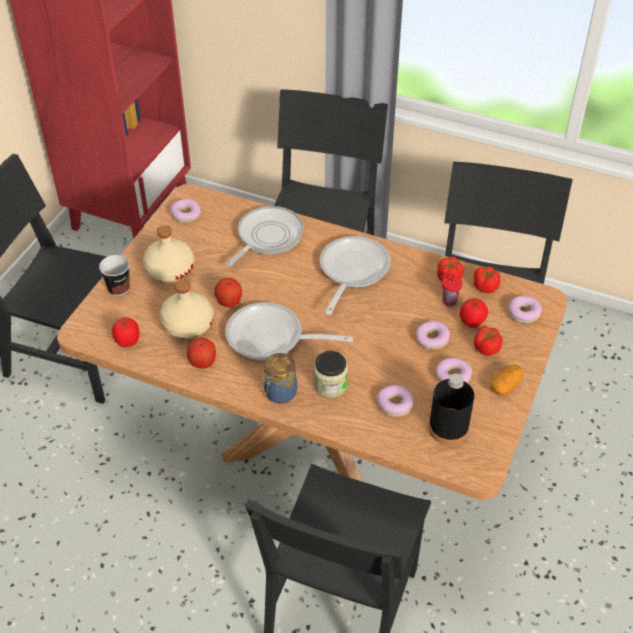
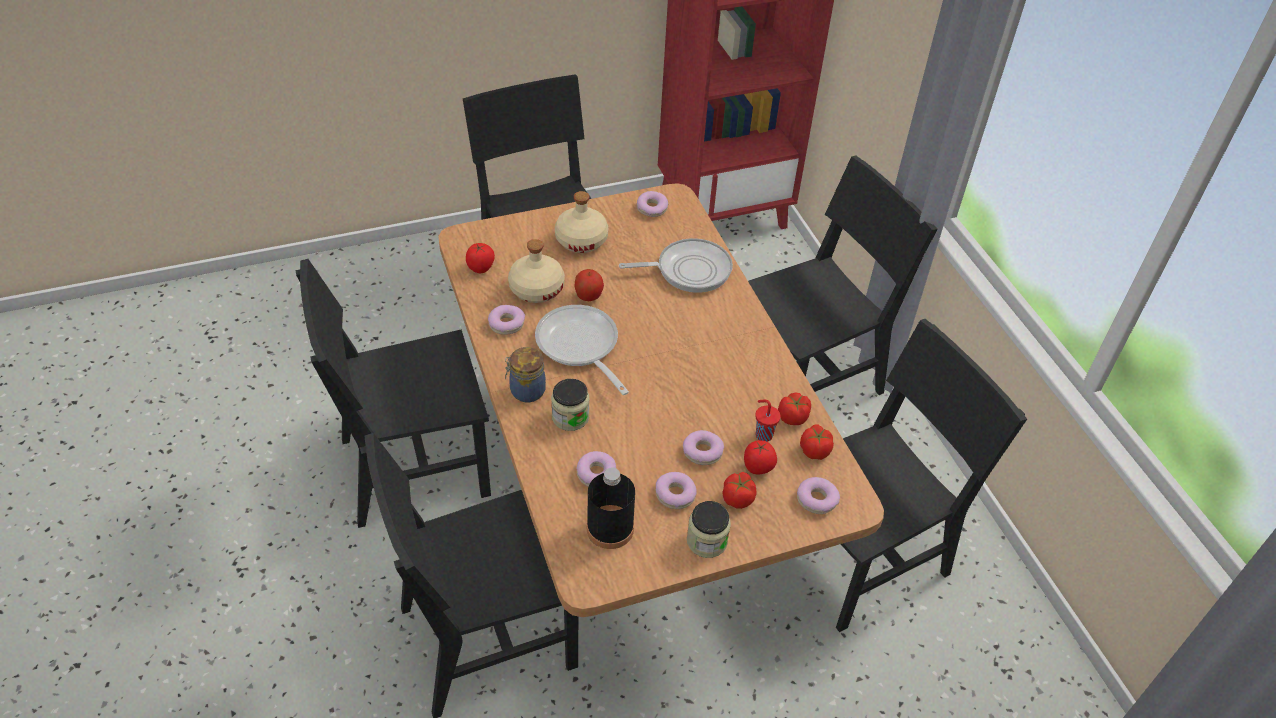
camera: 45 degrees right, 0 degrees up
cup [99,255,130,296] -> none
apple [187,338,216,369] -> donut [488,305,525,335]
frying pan [320,236,391,315] -> none
potato [490,365,523,395] -> jar [687,501,731,558]
none -> black chair [295,259,491,528]

